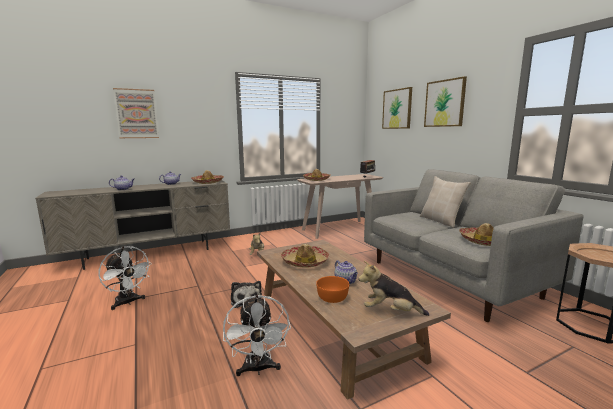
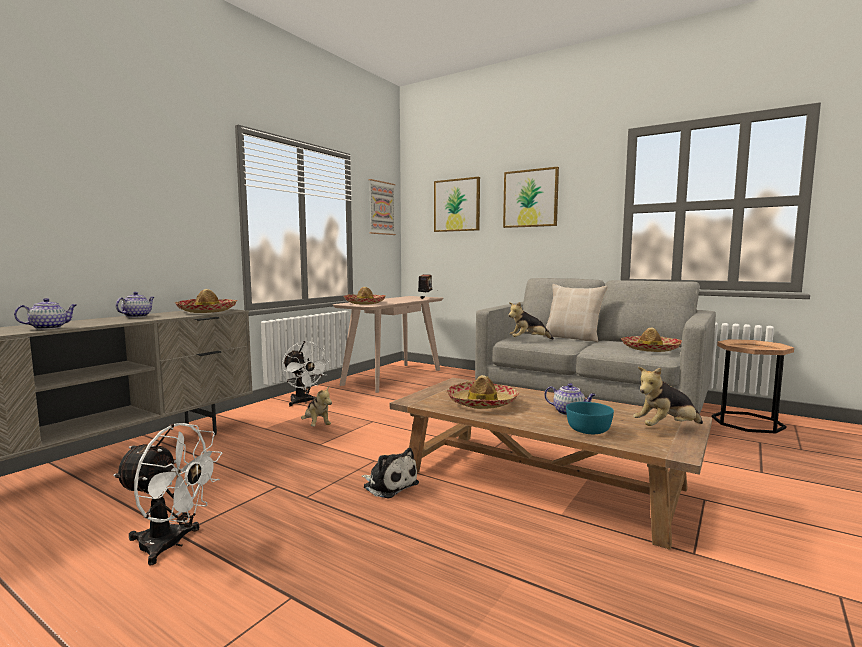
camera: 30 degrees left, 5 degrees down
picture [113,88,159,138] -> picture moved to [369,179,396,235]
white fan [223,295,291,376] -> white fan moved to [282,341,330,406]
orange bowl [316,276,349,303] -> turquoise bowl [566,402,614,434]
none -> plush toy [508,302,554,340]

